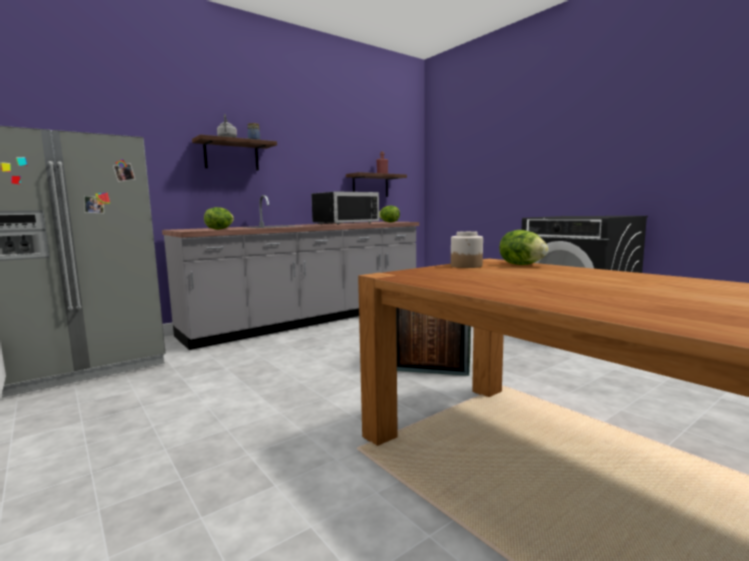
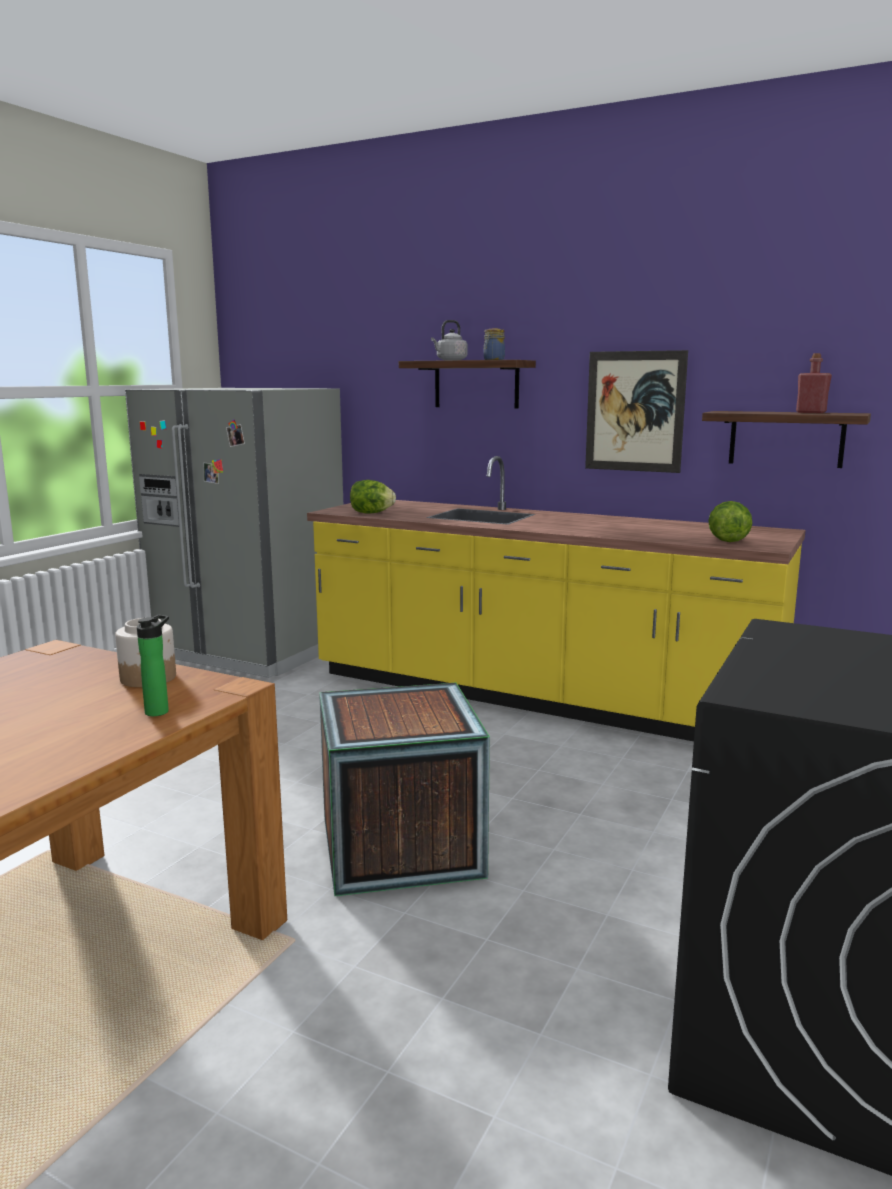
camera: 65 degrees right, 5 degrees up
grey counter [162,195,419,350] -> yellow counter [307,456,806,741]
black microwave [311,191,379,225] -> none
lettuce [499,230,549,265] -> bottle [137,615,169,716]
none -> picture [585,350,688,473]

